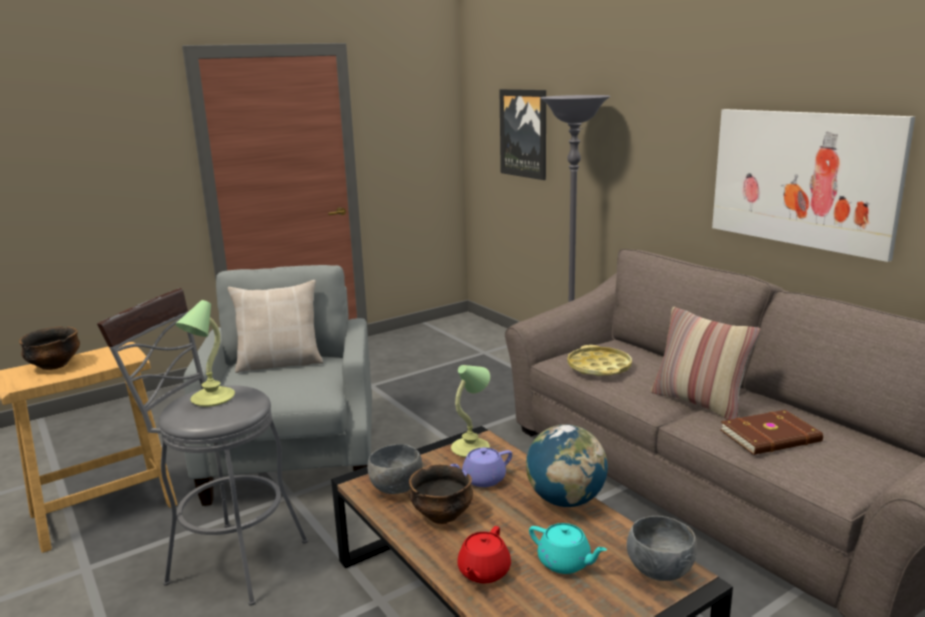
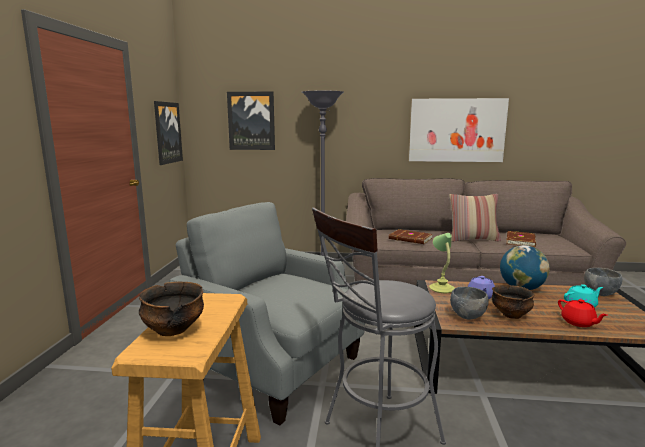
camera: 50 degrees left, 5 degrees down
table lamp [175,300,235,407] -> none
beige pillow [228,280,323,373] -> none
yellow tray [568,345,632,376] -> brown book [389,229,432,244]
none -> picture [154,101,183,165]

